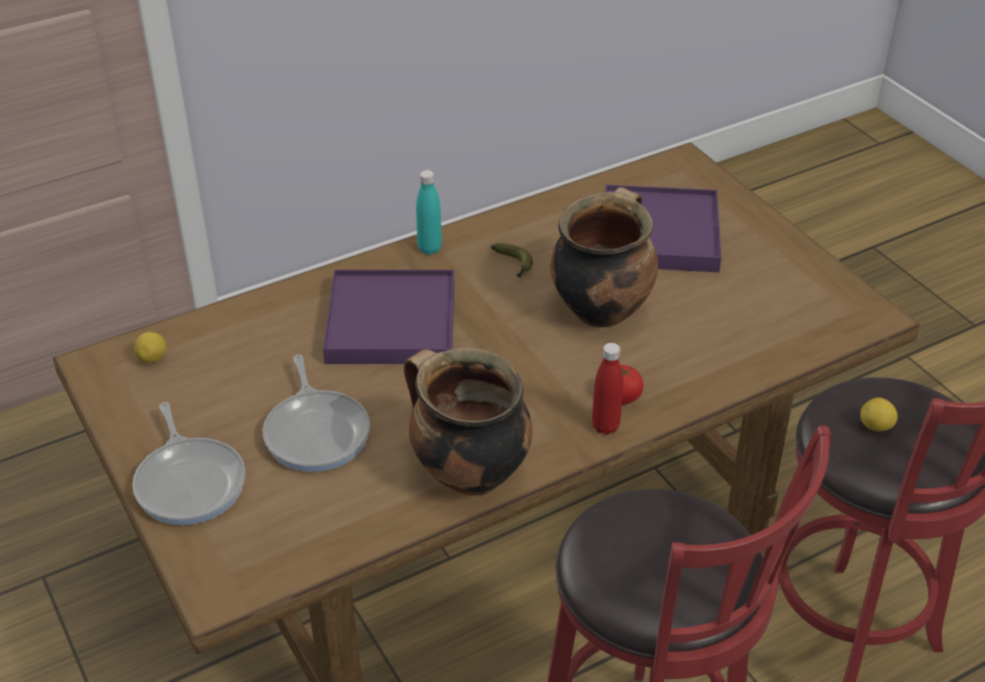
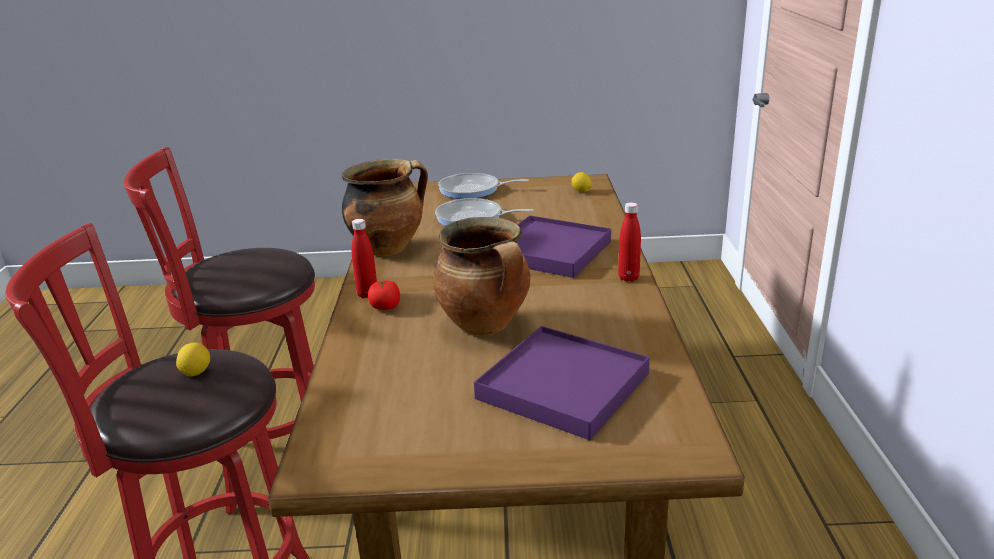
camera: 120 degrees right, 15 degrees down
turquoise bottle [416,170,442,255] -> red bottle [618,202,641,282]
banana [491,243,533,278] -> none

